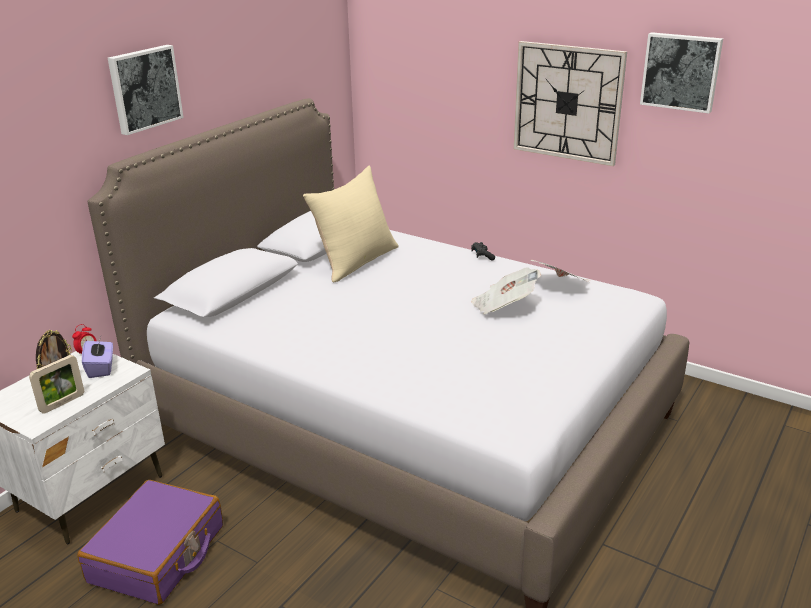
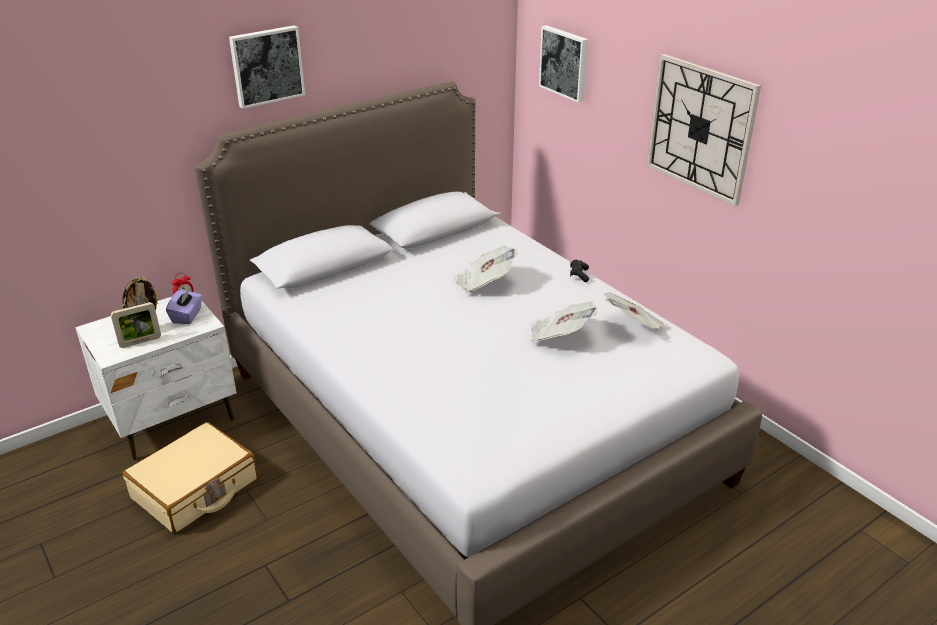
camera: 20 degrees right, 5 degrees up
purple suitcase [77,480,223,605] -> beige suitcase [122,422,258,533]
beige pillow [303,166,399,283] -> none
picture [640,32,723,113] -> picture moved to [539,25,588,103]
none -> newspaper [454,245,518,293]

